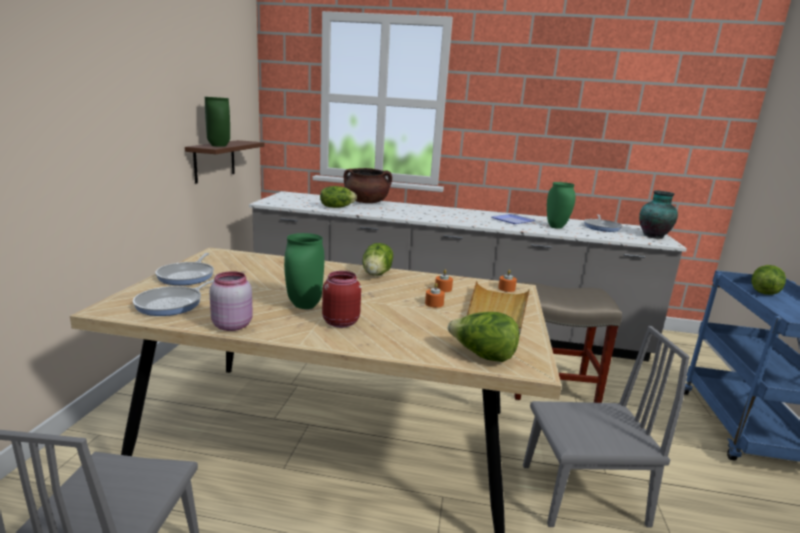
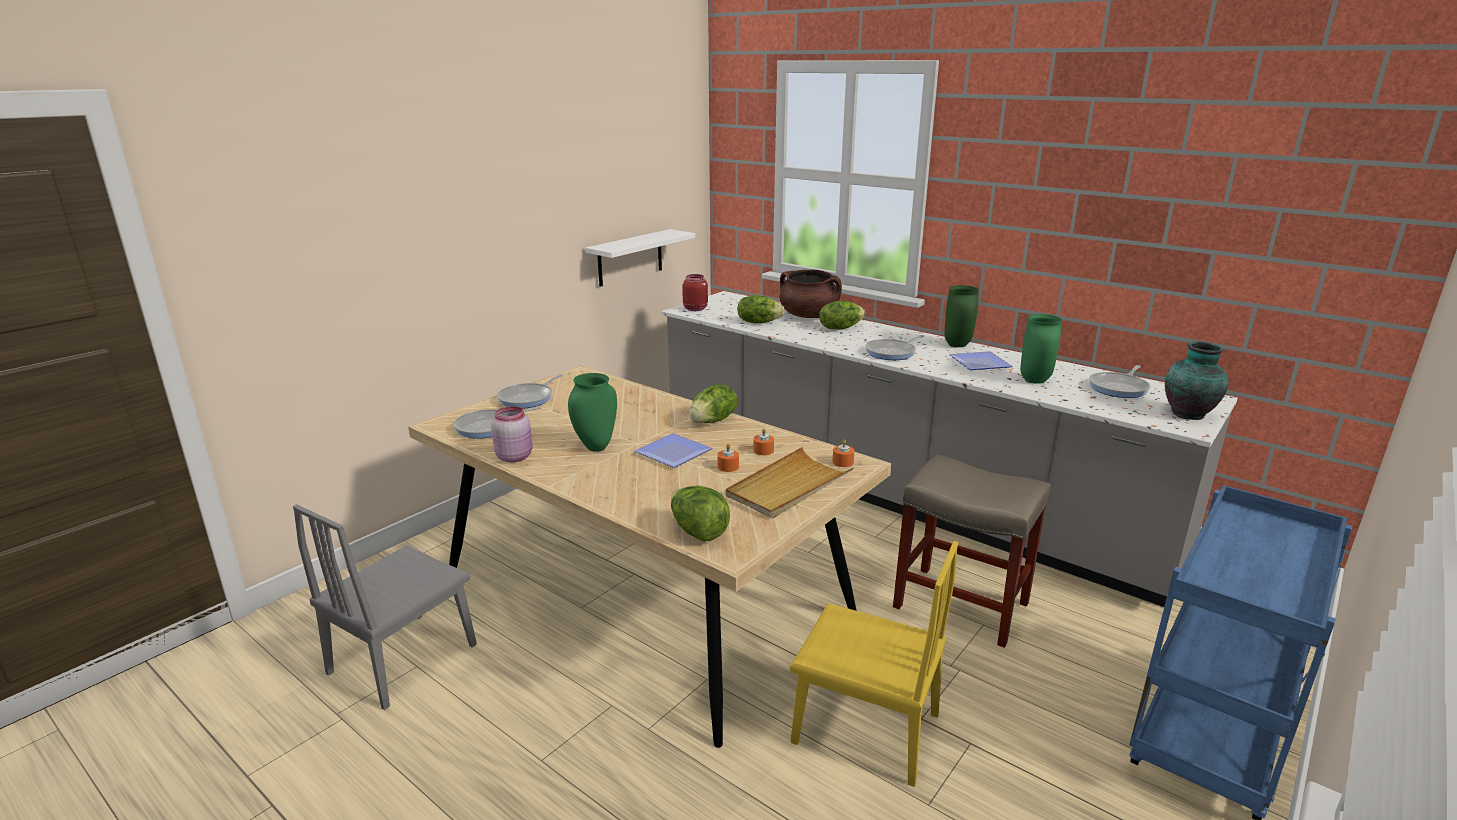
camera: 30 degrees right, 5 degrees up
brown shelf [185,140,265,183] -> white shelf [585,229,695,287]
green vase [205,97,230,147] -> green vase moved to [944,285,979,347]
red jar [322,271,361,328] -> red jar moved to [682,274,708,311]
grey chair [523,326,690,528] -> yellow chair [790,541,958,787]
lettuce [751,265,786,295] -> lettuce moved to [819,301,865,330]
none -> plate [634,433,712,468]
none -> frying pan [865,335,924,360]

